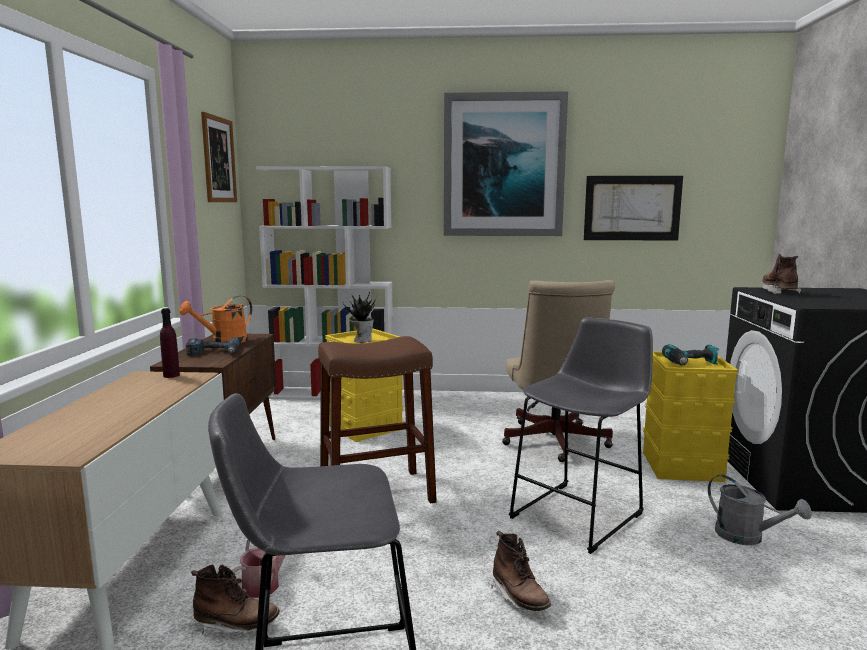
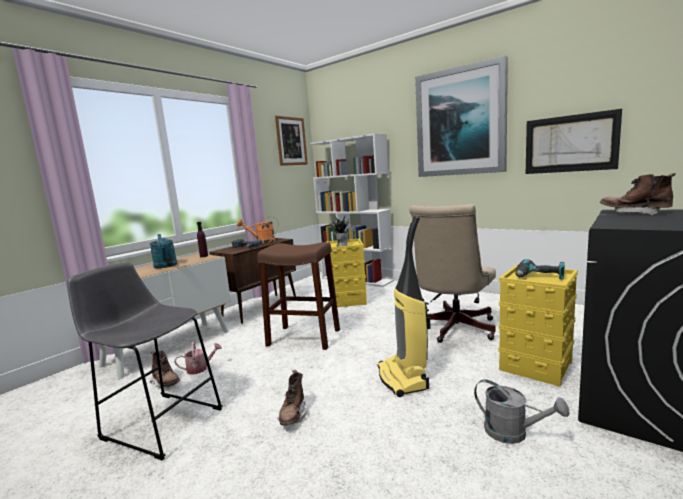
camera: 35 degrees right, 0 degrees up
grey stool [509,317,653,554] -> vacuum cleaner [378,216,431,397]
grey watering can [708,475,812,545] -> grey watering can turned 45 degrees counterclockwise [474,379,569,444]
brown boot [762,254,801,294] -> brown boot turned 90 degrees counterclockwise [600,173,676,215]
none -> turquoise watering can [149,234,178,268]

